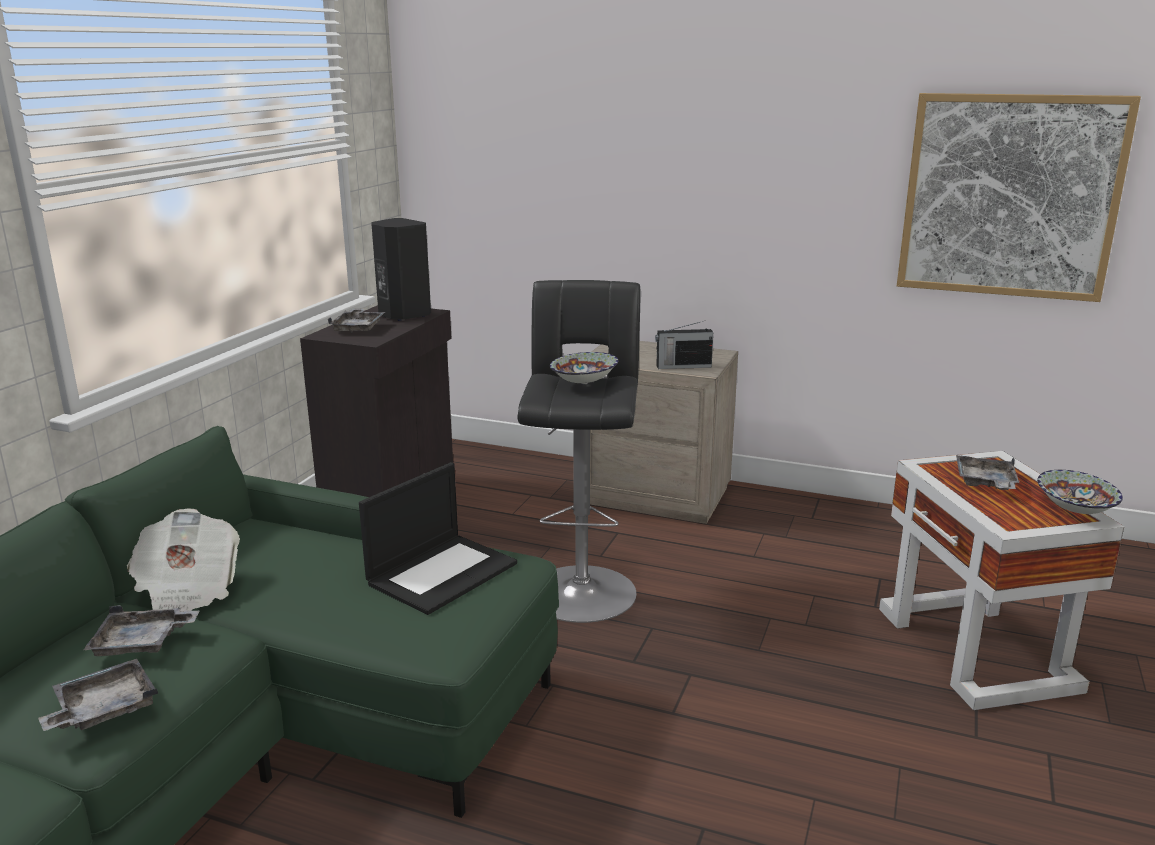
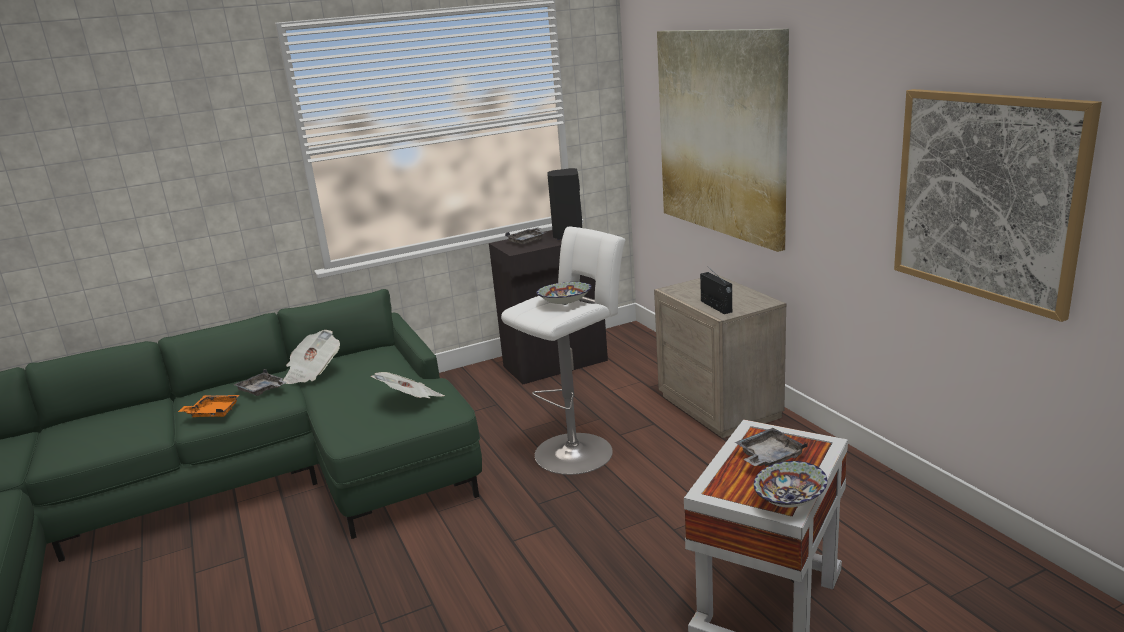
camera: 45 degrees right, 0 degrees up
grey tray [38,659,158,731] -> orange tray [178,395,240,417]
laptop [359,462,517,615] -> newspaper [371,372,445,398]
black stool [517,280,640,623] -> white stool [501,227,626,475]
radio [655,321,713,369] -> radio turned 150 degrees counterclockwise [700,269,732,314]
none -> picture [657,29,789,252]

